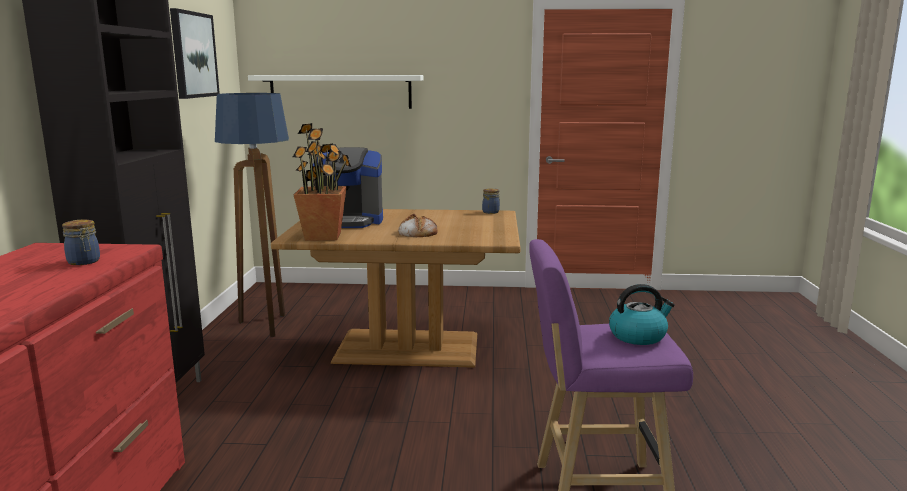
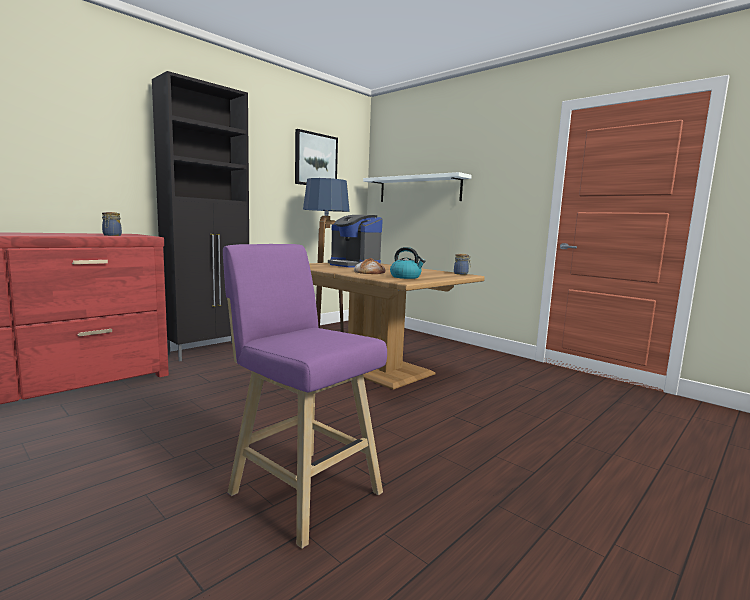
camera: 40 degrees right, 5 degrees down
potted plant [293,123,351,241] -> none
kettle [609,284,675,345] -> kettle moved to [390,247,425,279]

